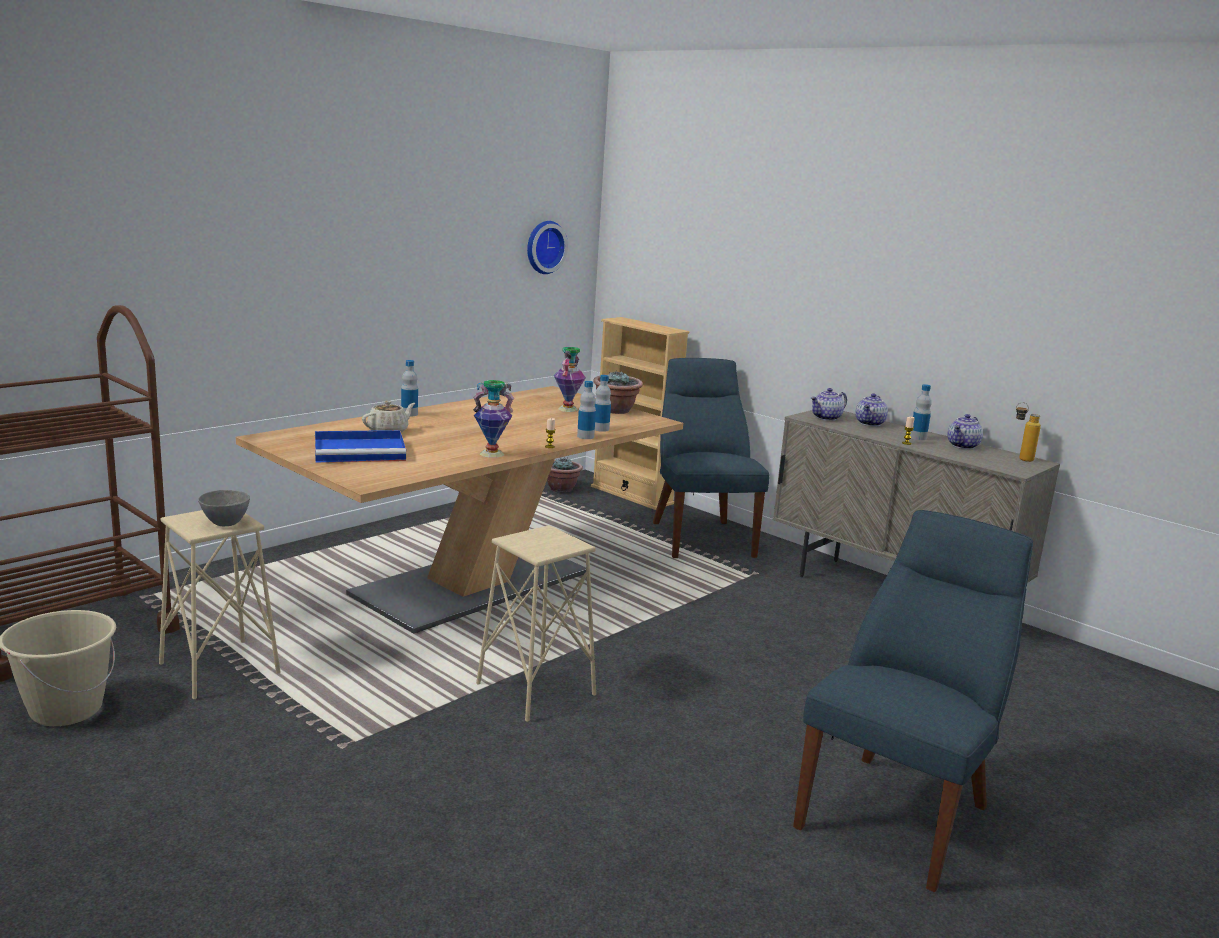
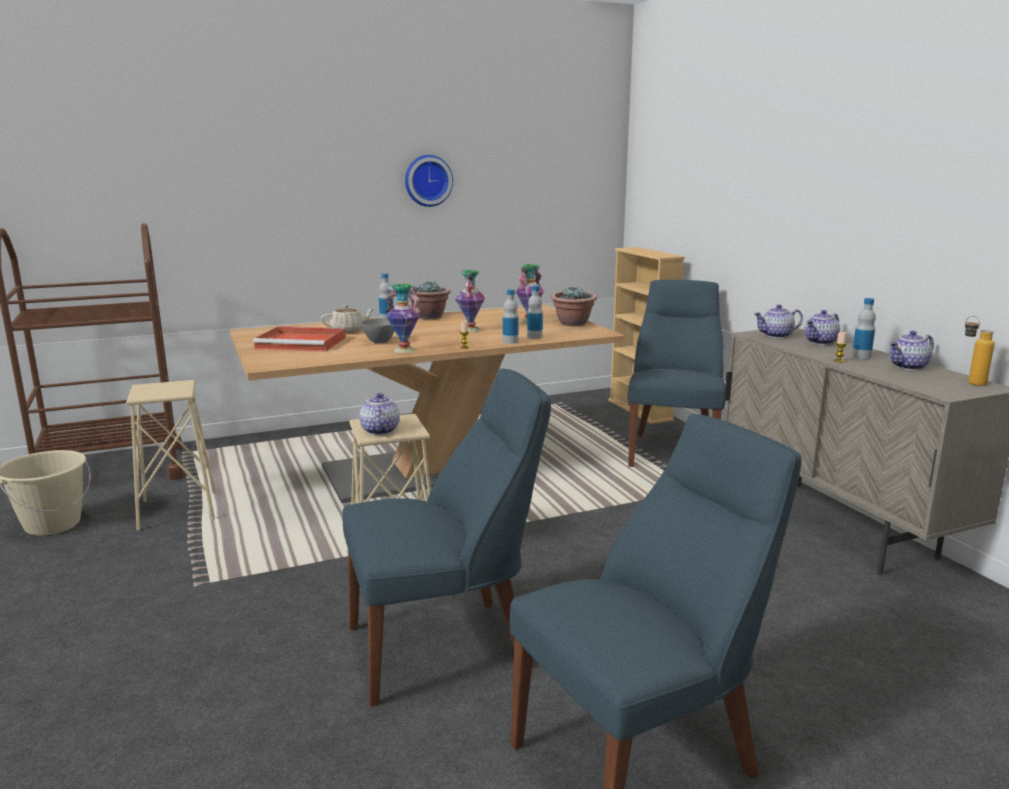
camera: 25 degrees right, 0 degrees up
grey bowl [198,490,250,526] -> grey bowl moved to [361,318,395,344]
blue tray [315,430,406,463] -> red tray [253,326,346,352]
wall clock [527,221,568,274] -> wall clock moved to [405,155,453,207]
potted plant [547,457,583,493] -> potted plant moved to [409,280,451,319]
none -> blue chair [342,368,551,707]
none -> teapot [359,393,400,435]
none -> vase [455,270,485,332]

